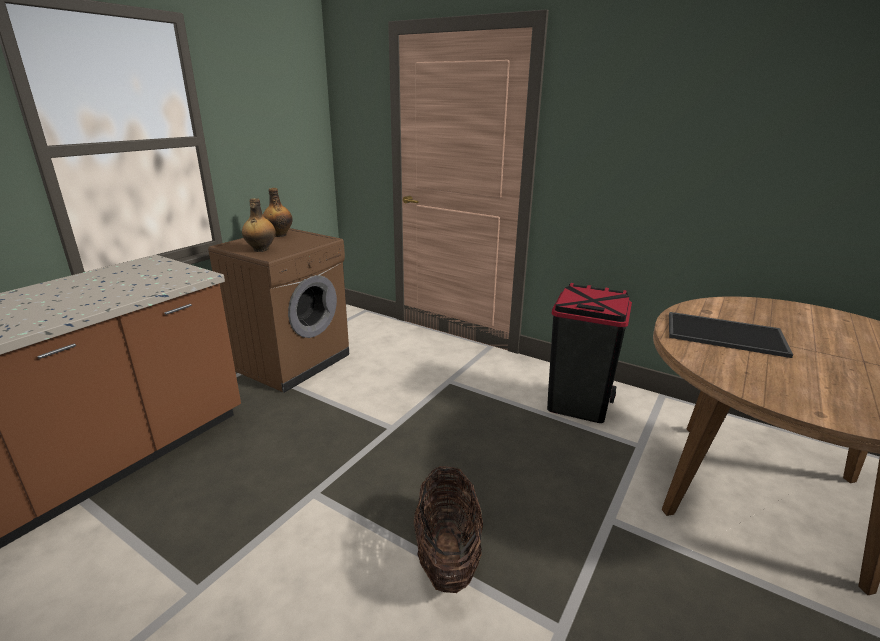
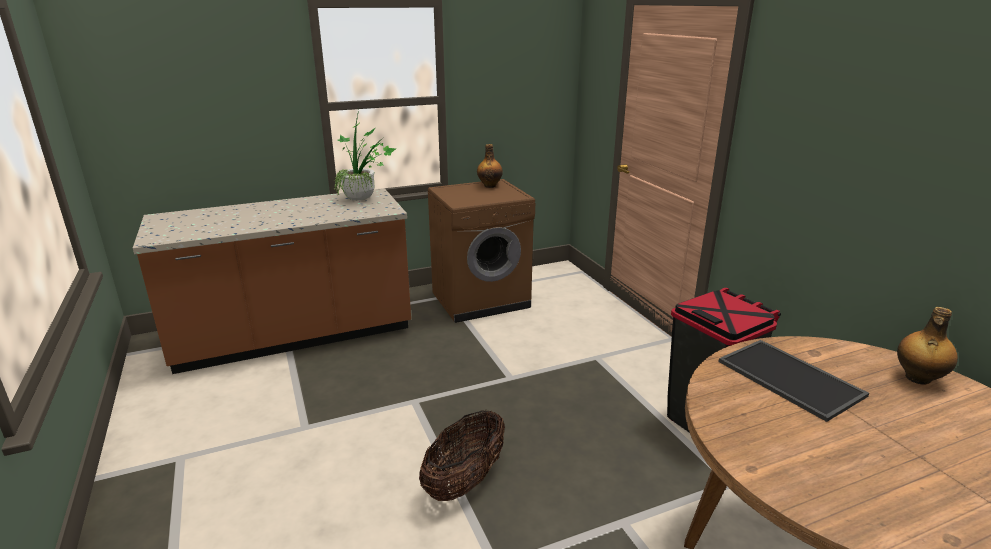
camera: 35 degrees right, 0 degrees up
bottle [242,198,276,252] -> bottle moved to [897,307,958,385]
none -> potted plant [334,110,396,200]

